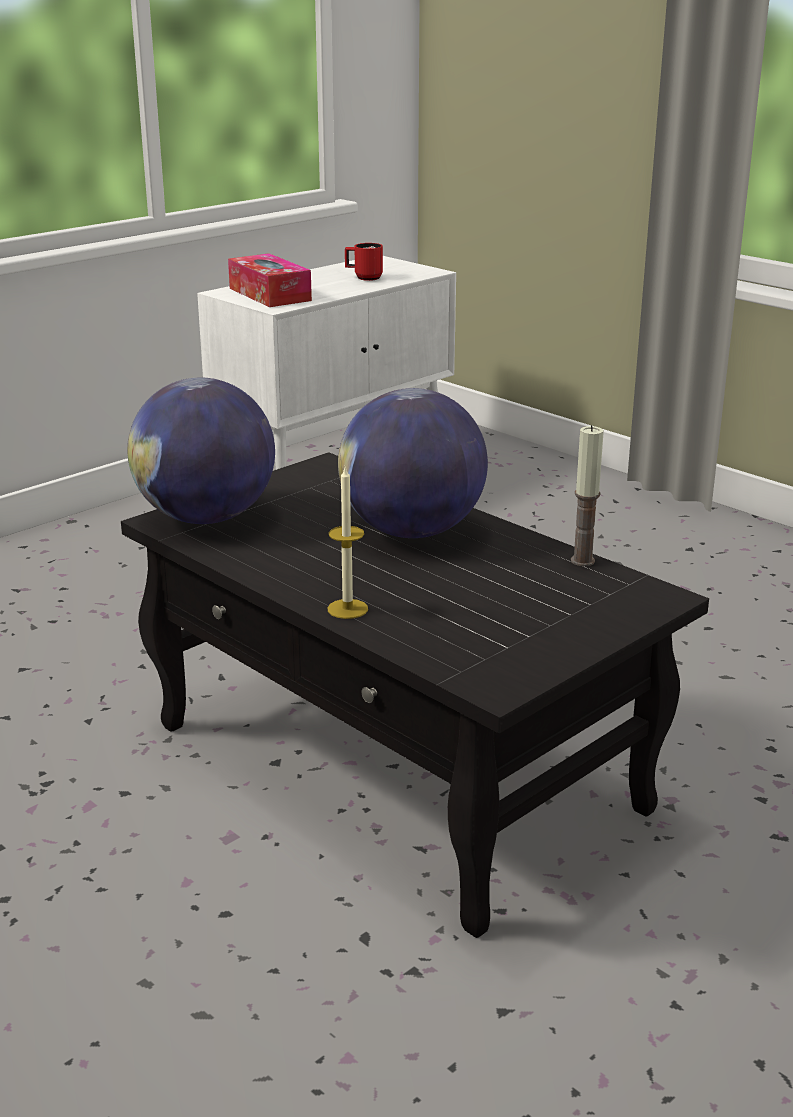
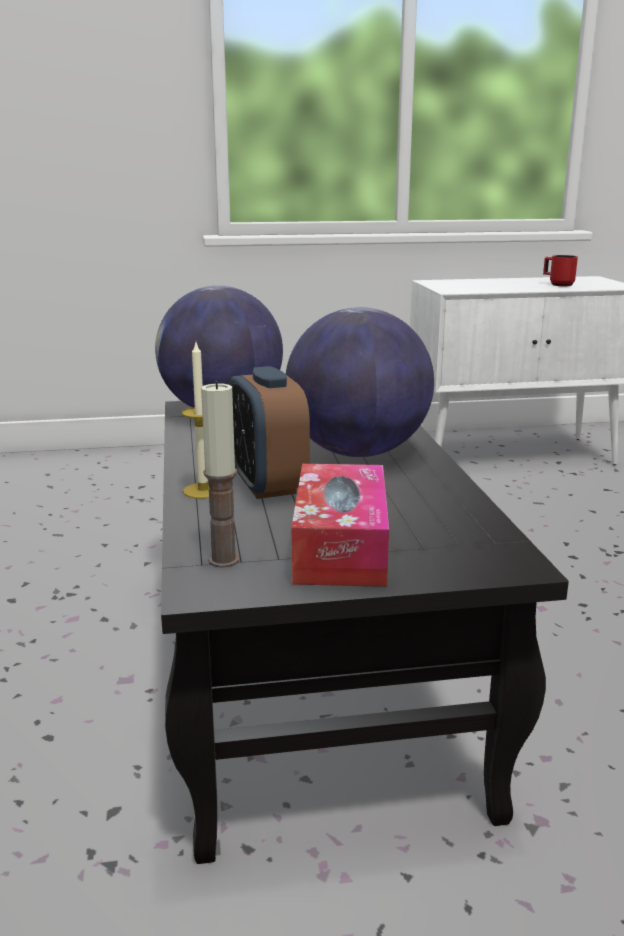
camera: 35 degrees right, 5 degrees down
tissue box [228,253,312,307] -> tissue box moved to [291,464,389,587]
candle [571,425,604,566] -> candle moved to [201,381,239,568]
none -> alarm clock [229,366,310,499]

